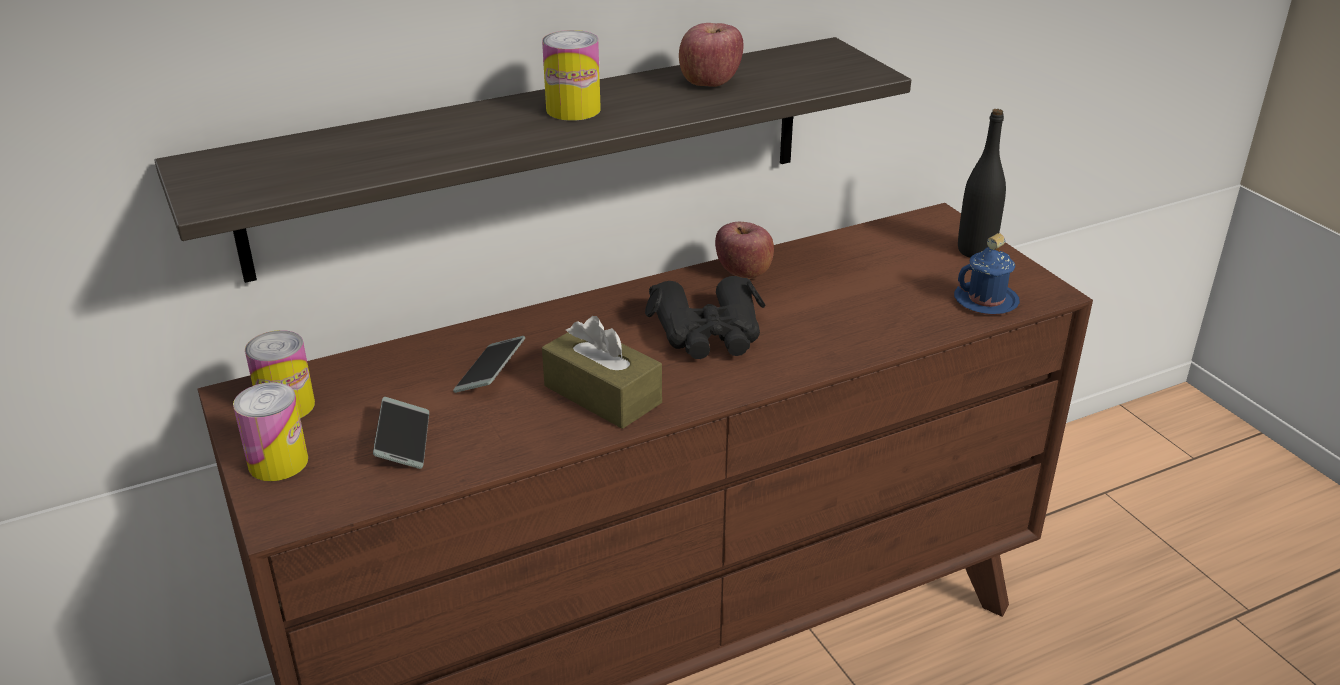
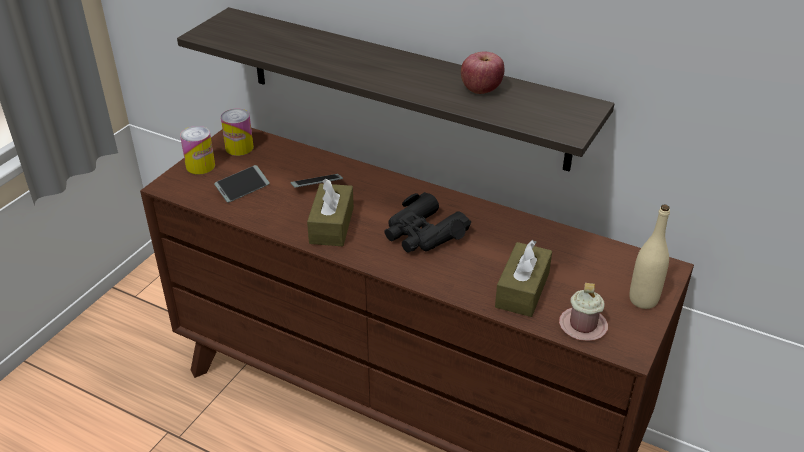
camera: 55 degrees right, 5 degrees up
can [542,30,601,121] -> none
apple [715,222,774,278] -> none
blue mug [954,233,1020,315] -> pink mug [559,283,608,341]
black bottle [958,109,1006,258] -> beige bottle [629,205,670,309]
none -> brown tissue box [495,240,552,317]

